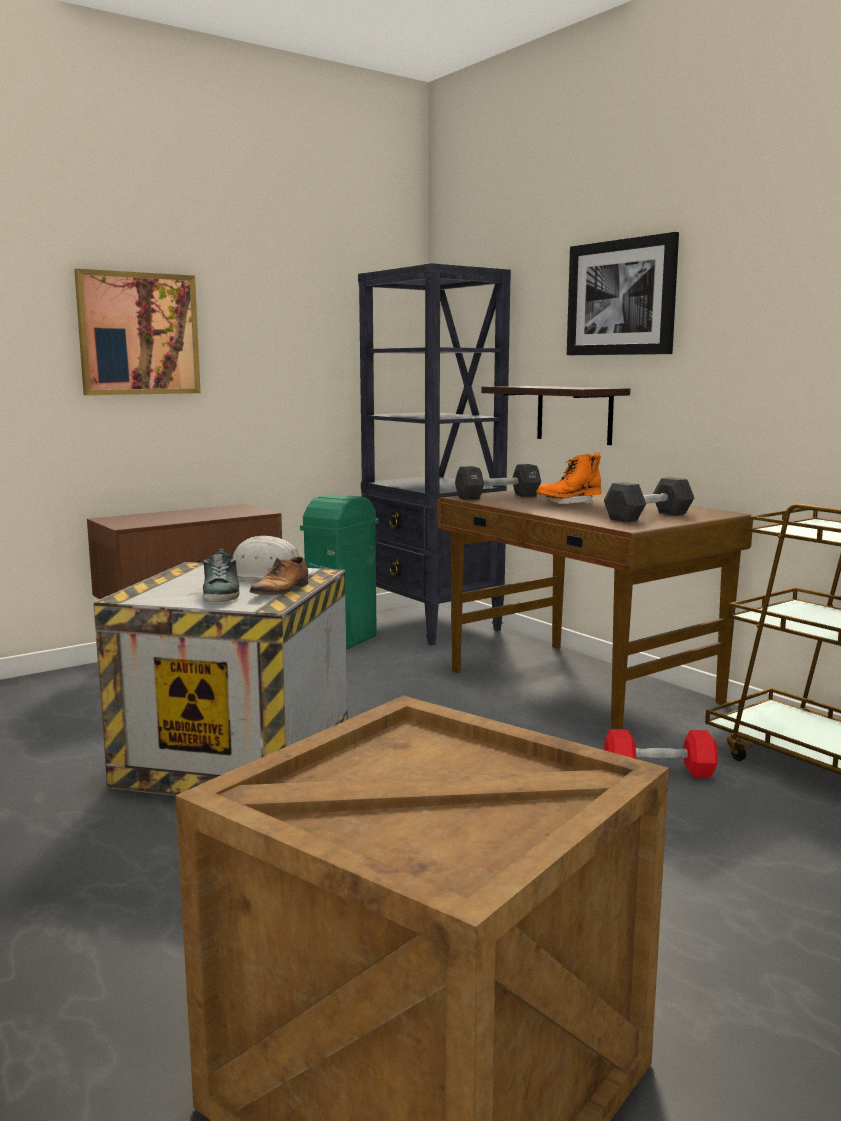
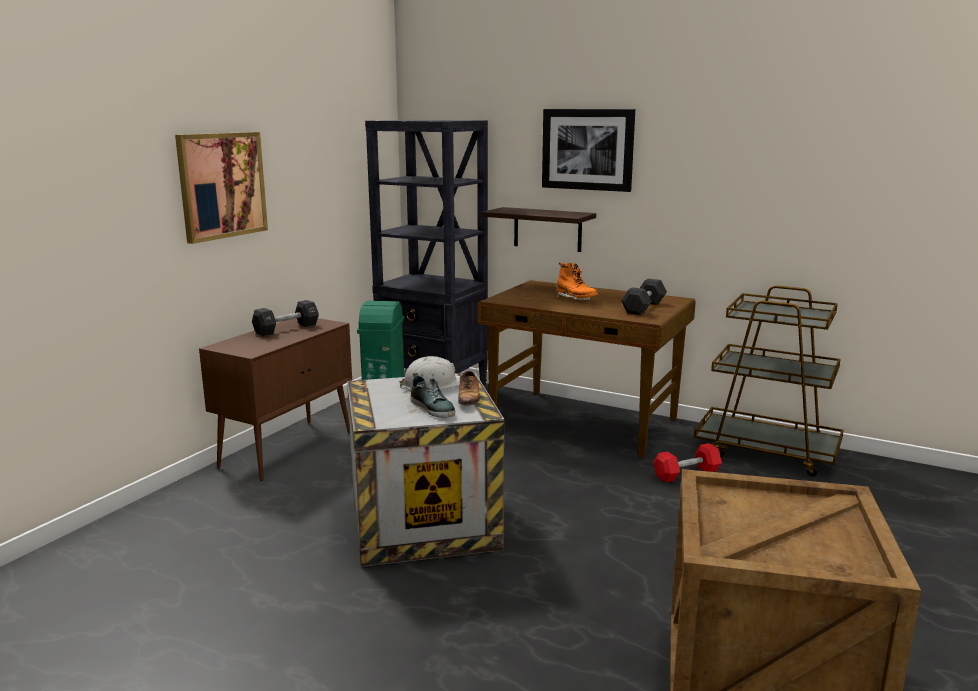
camera: 25 degrees left, 5 degrees up
black dumbbell [455,464,541,500] -> black dumbbell moved to [252,300,319,336]
orange boot [536,453,601,504] -> orange boot turned 75 degrees counterclockwise [557,262,598,301]

